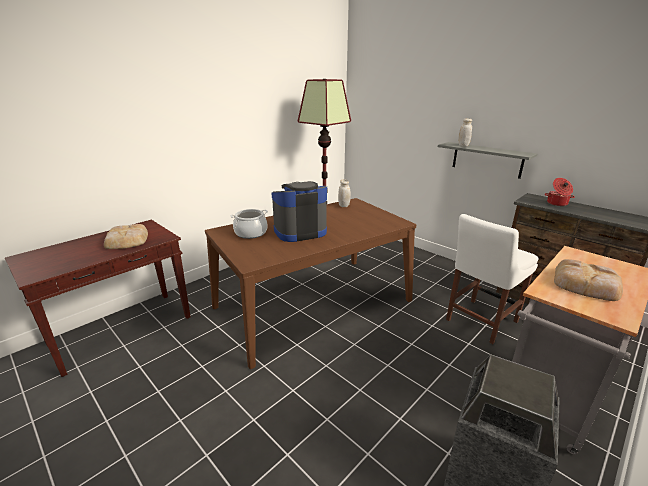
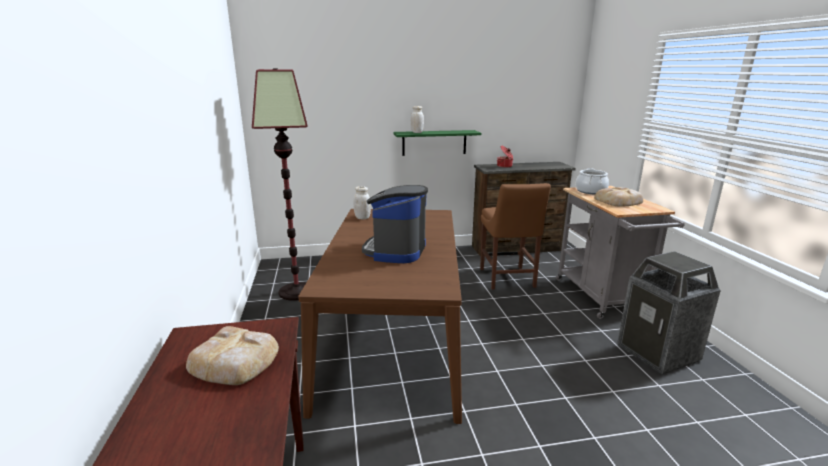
camera: 55 degrees left, 5 degrees down
cooking pot [230,209,268,239] -> cooking pot moved to [575,168,609,194]
grey shelf [438,142,537,179] -> green shelf [393,130,481,156]
white chair [446,214,538,344] -> brown chair [480,183,551,289]

